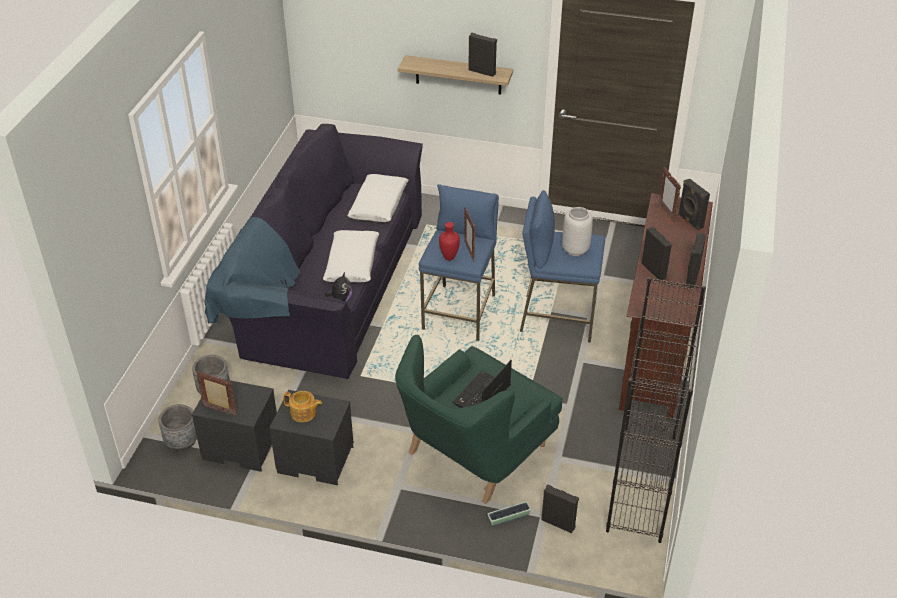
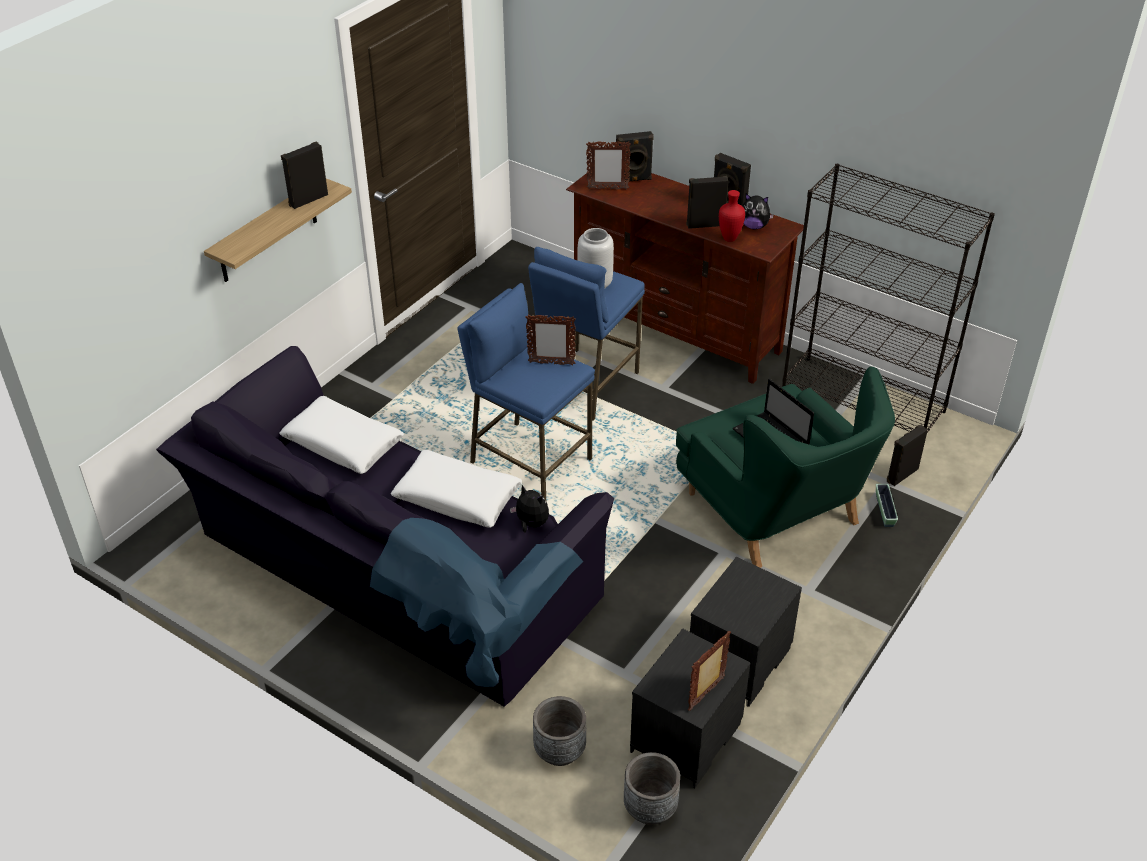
camera: 70 degrees left, 0 degrees up
teapot [283,391,322,422] -> none
red vase [439,222,460,261] -> red vase moved to [719,190,745,242]
none -> plush toy [742,194,774,229]

